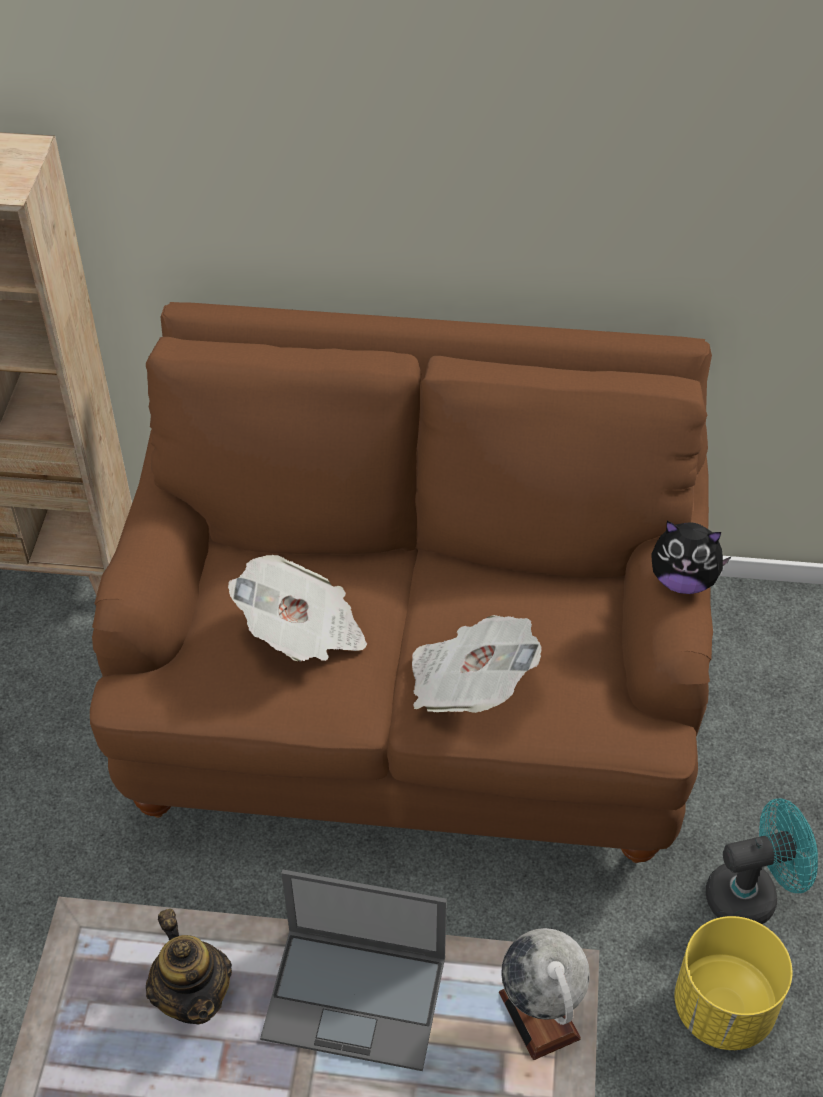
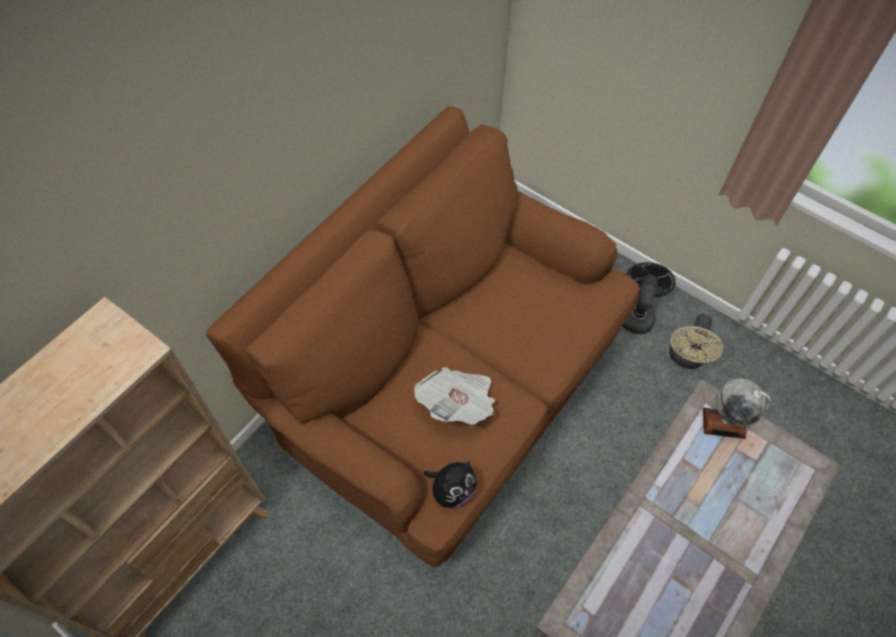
camera: 60 degrees left, 10 degrees up
teapot [146,909,232,1025] -> none
laptop [260,870,447,1071] -> none
newspaper [412,615,541,713] -> none
plush toy [651,521,731,594] -> plush toy moved to [424,459,477,508]
yellow planter [675,916,793,1050] -> beige fan [669,314,723,369]
turquoise fan [706,798,818,924] -> black fan [622,262,676,334]

